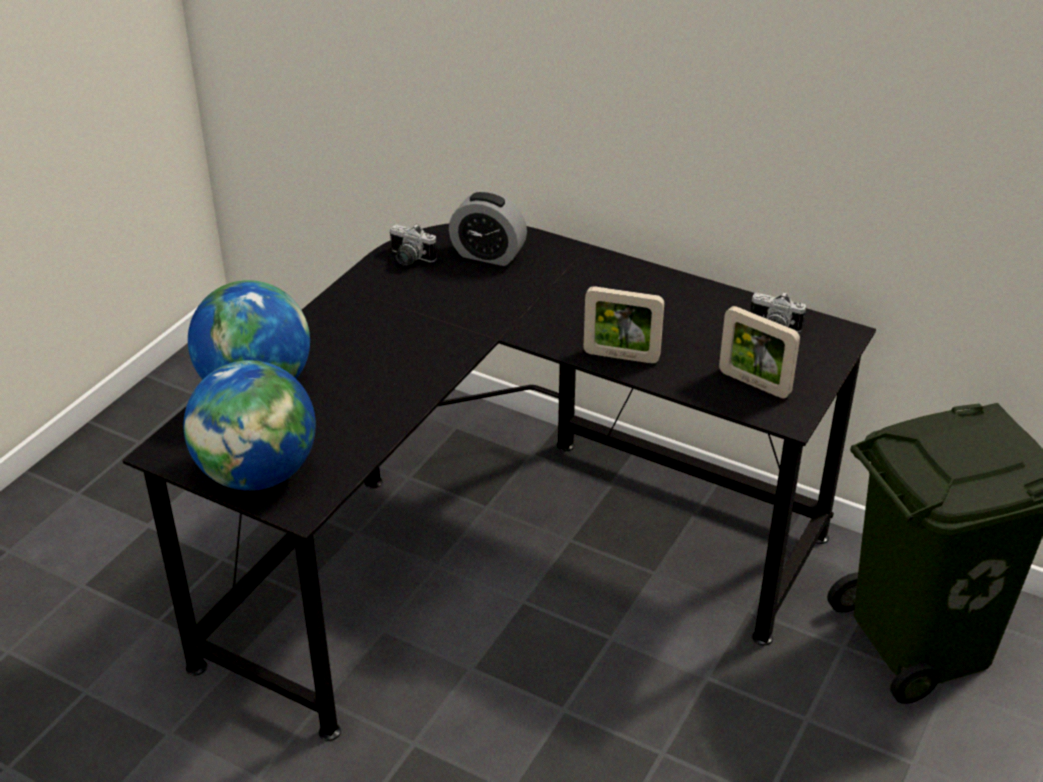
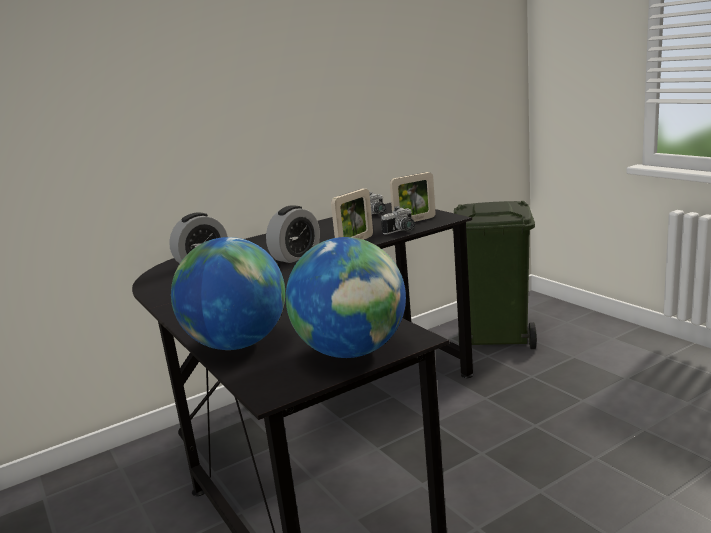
camera: 60 degrees left, 20 degrees down
camera [389,223,437,266] -> camera moved to [381,206,415,235]
none -> alarm clock [266,205,320,263]

